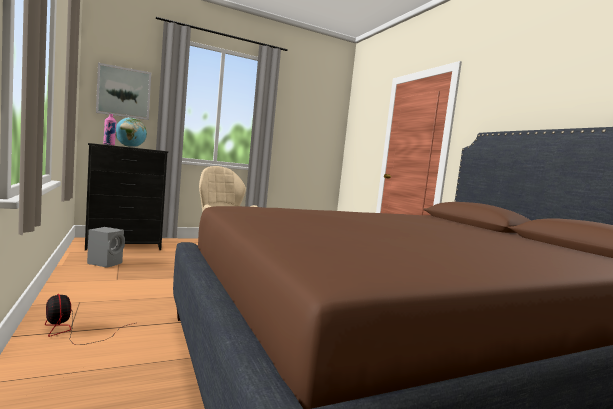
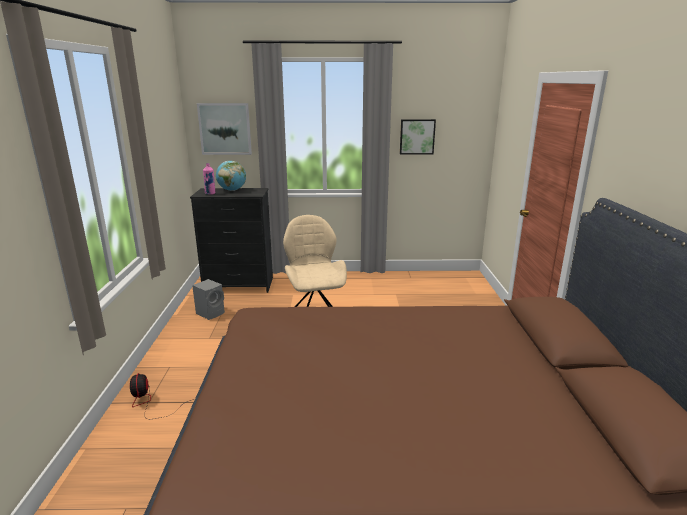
camera: 25 degrees right, 15 degrees up
none -> picture [400,119,436,155]

